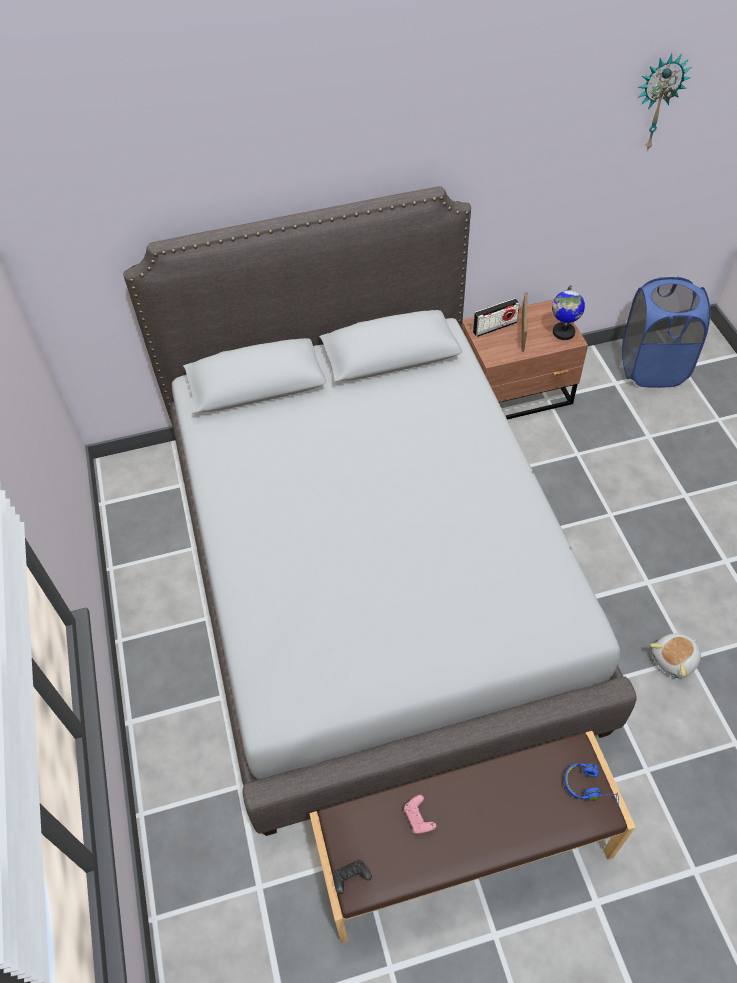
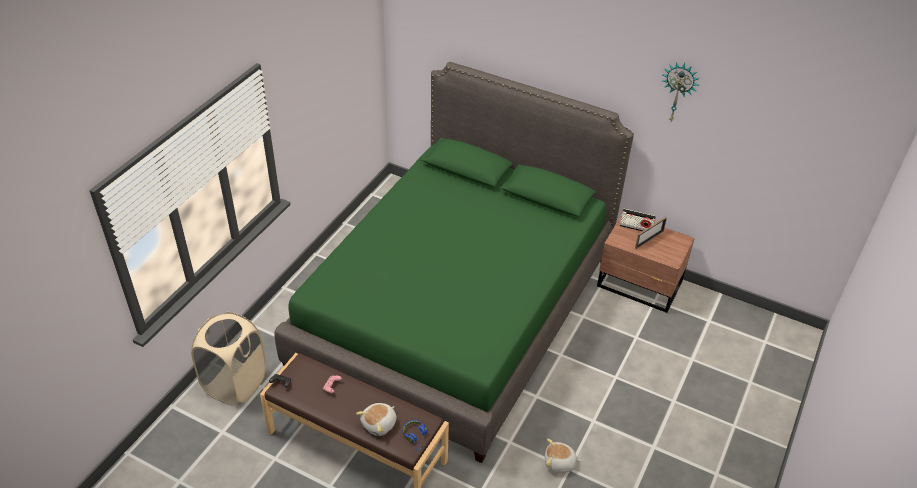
camera: 40 degrees right, 10 degrees down
grey bed [123,186,637,836] -> green bed [274,62,634,463]
globe [552,285,585,340] -> none
blue laundry basket [622,277,710,388] -> none
wall clock [637,54,692,151] -> wall clock moved to [662,62,700,121]
none -> beige laundry basket [191,312,266,406]
none -> plush toy [356,403,397,436]

